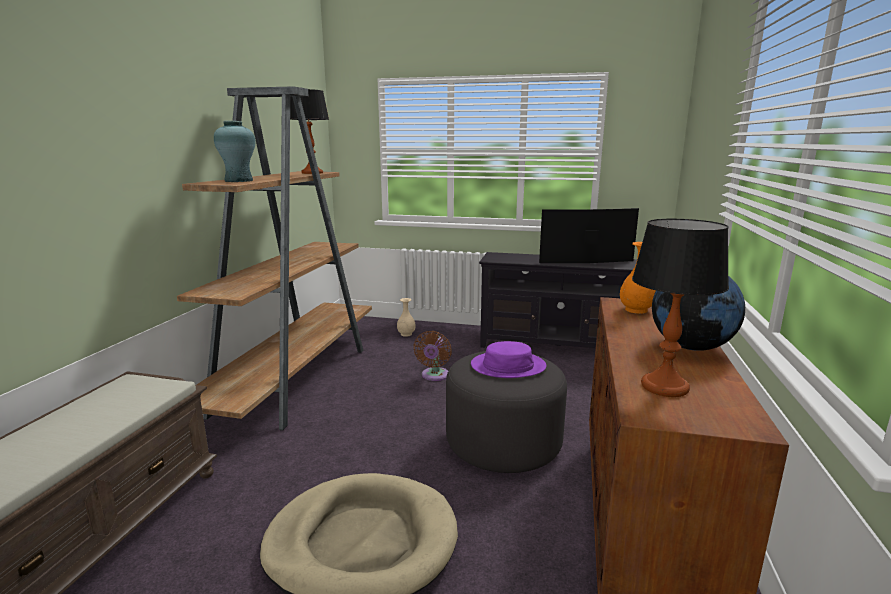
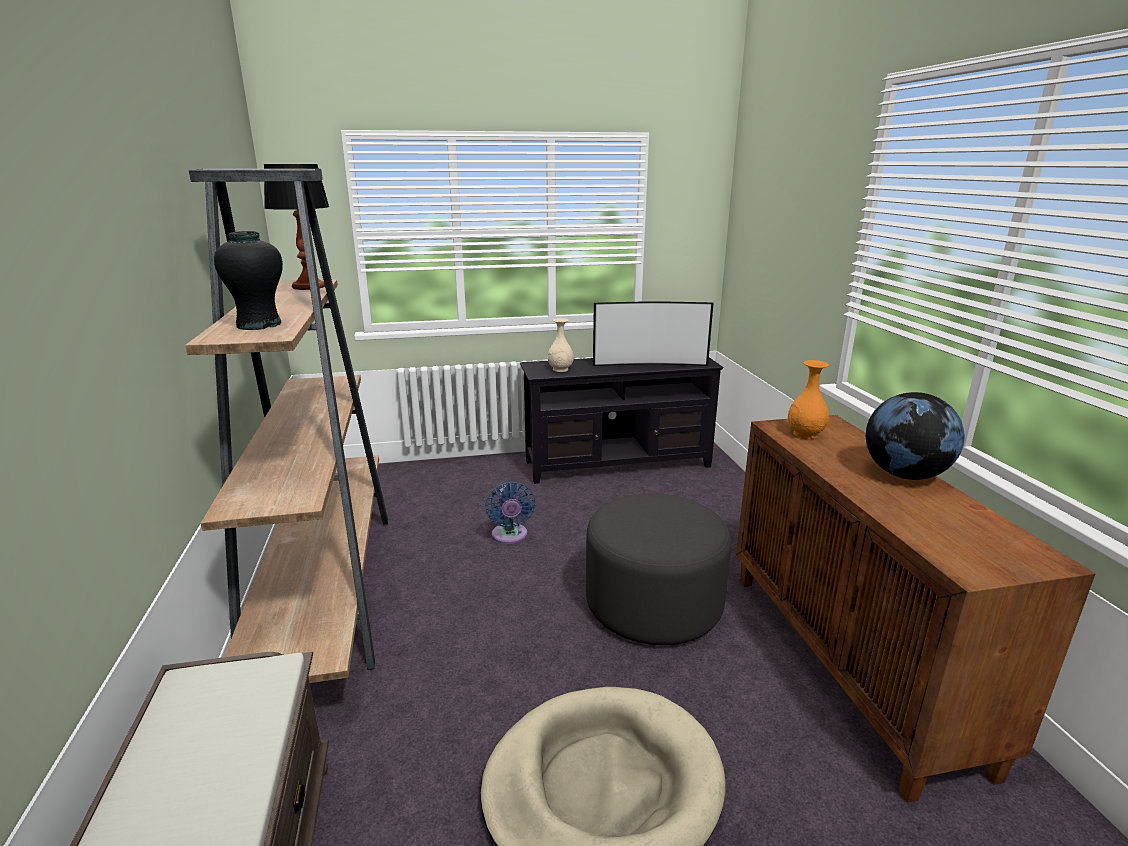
camera: 25 degrees left, 5 degrees up
turquoise vase [214,121,256,182] -> black vase [214,231,283,330]
beige vase [397,298,416,337] -> beige vase moved to [548,318,574,372]
brown fan [413,331,452,381] -> blue fan [485,482,536,544]
purple hat [471,341,546,378] -> none
television [539,208,639,263] -> television turned 150 degrees counterclockwise [593,301,713,366]
table lamp [632,219,729,397] -> none

